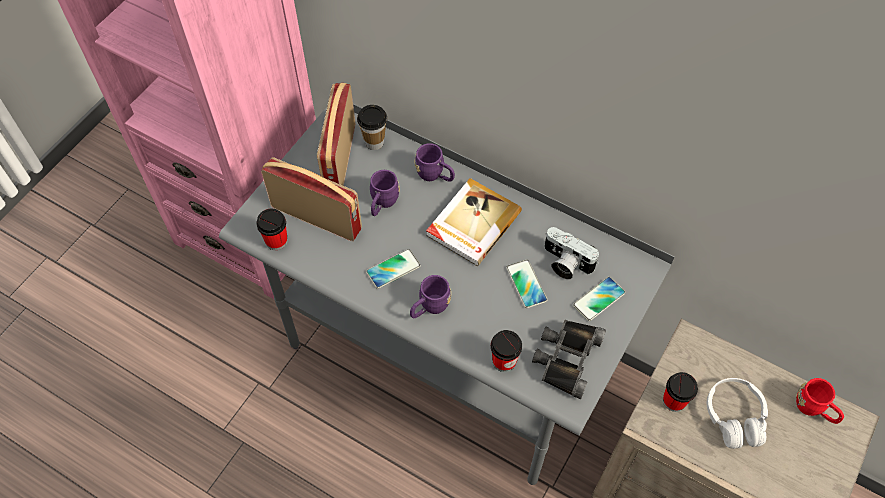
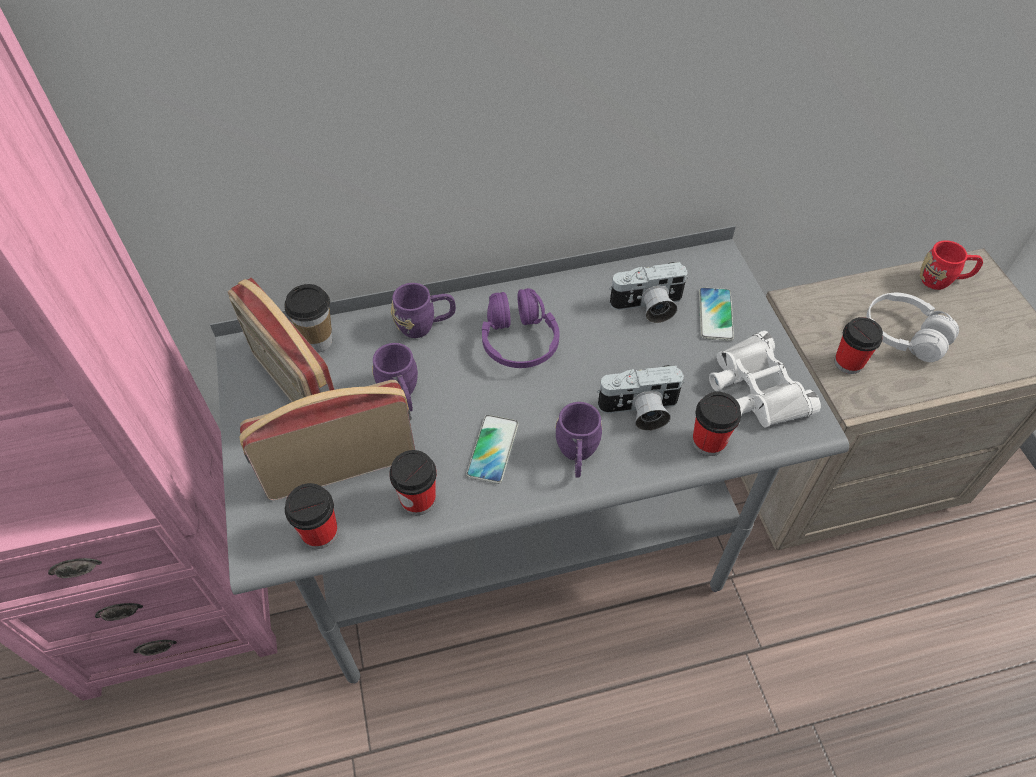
camera: 45 degrees left, 5 degrees down
book [426,178,522,266] -> purple headphones [482,288,560,368]
phone [506,260,547,308] -> none
black binoculars [532,319,606,399] -> white binoculars [709,331,821,428]
none -> cup [389,450,437,515]
none -> camera [597,365,684,431]

